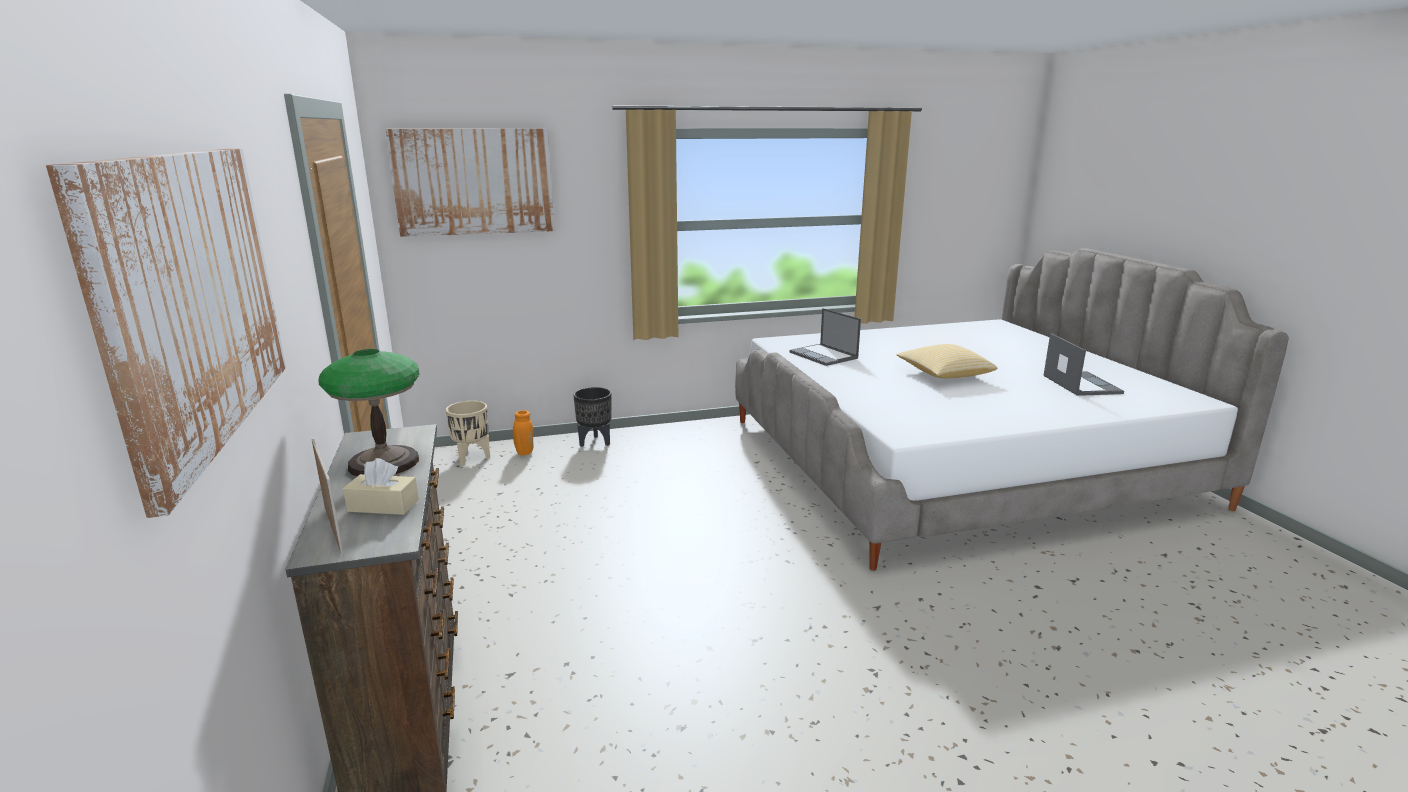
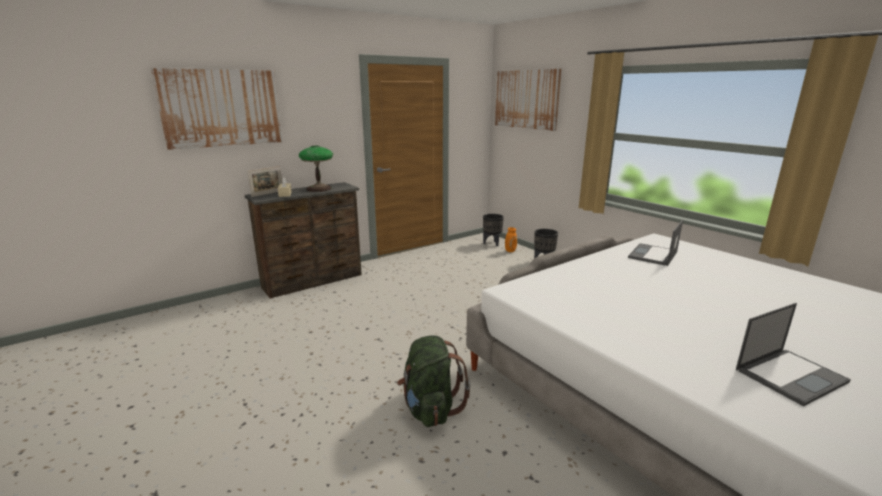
camera: 70 degrees right, 0 degrees up
beige planter [446,401,490,466] -> black planter [483,214,504,246]
pillow [897,344,997,378] -> none
none -> green backpack [397,336,470,427]

